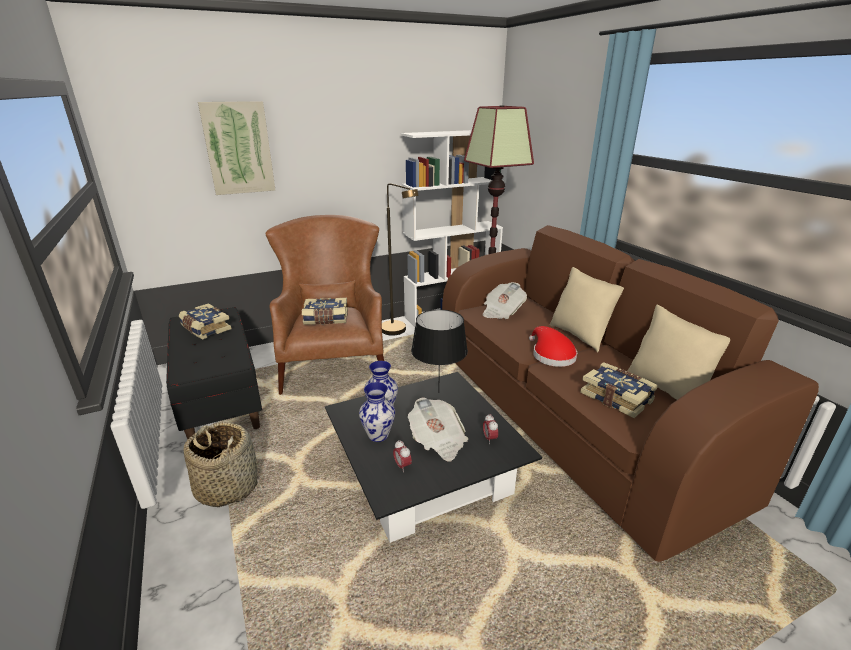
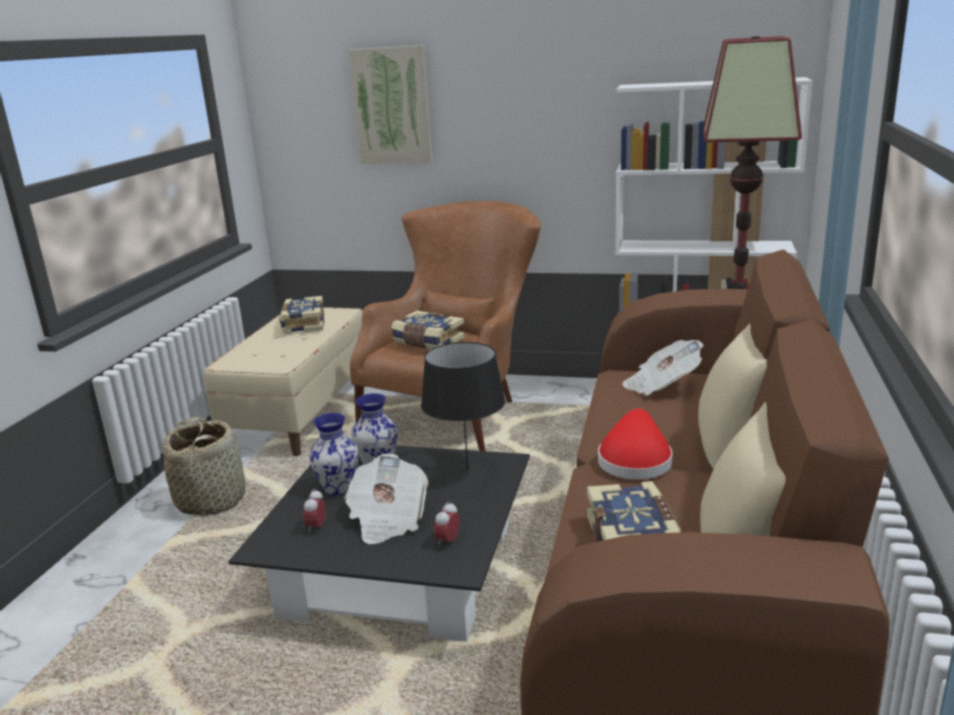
camera: 40 degrees right, 5 degrees down
black bench [166,307,262,439] -> beige bench [204,307,363,456]
brown floor lamp [382,183,419,336] -> none

